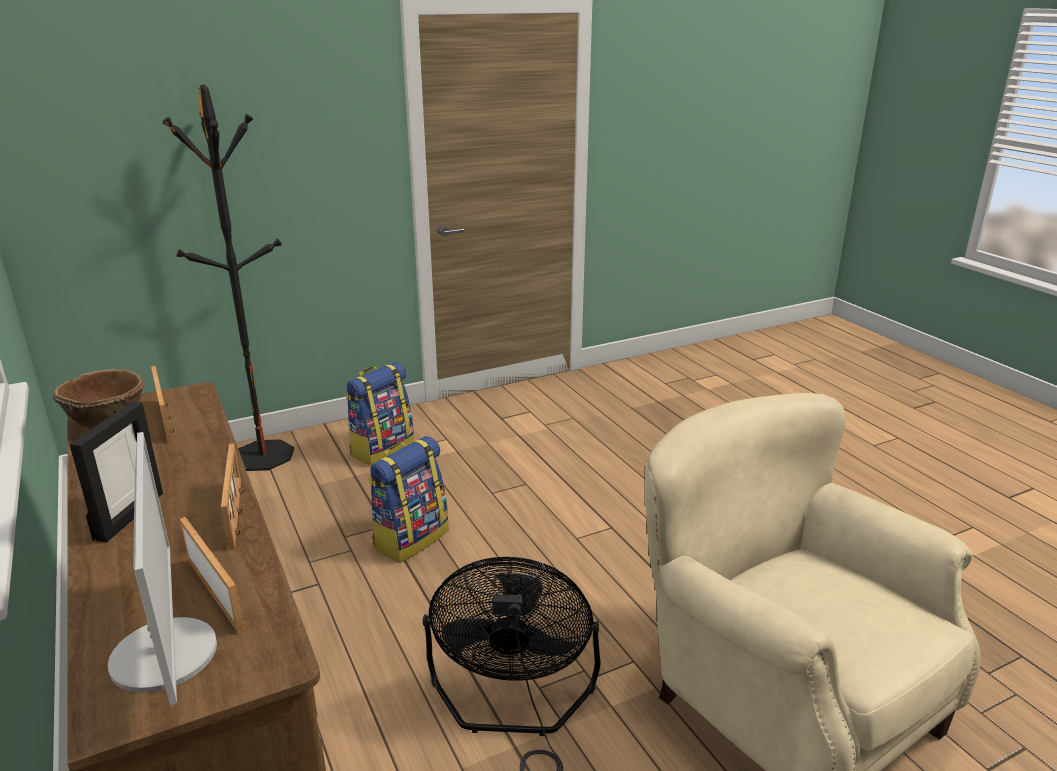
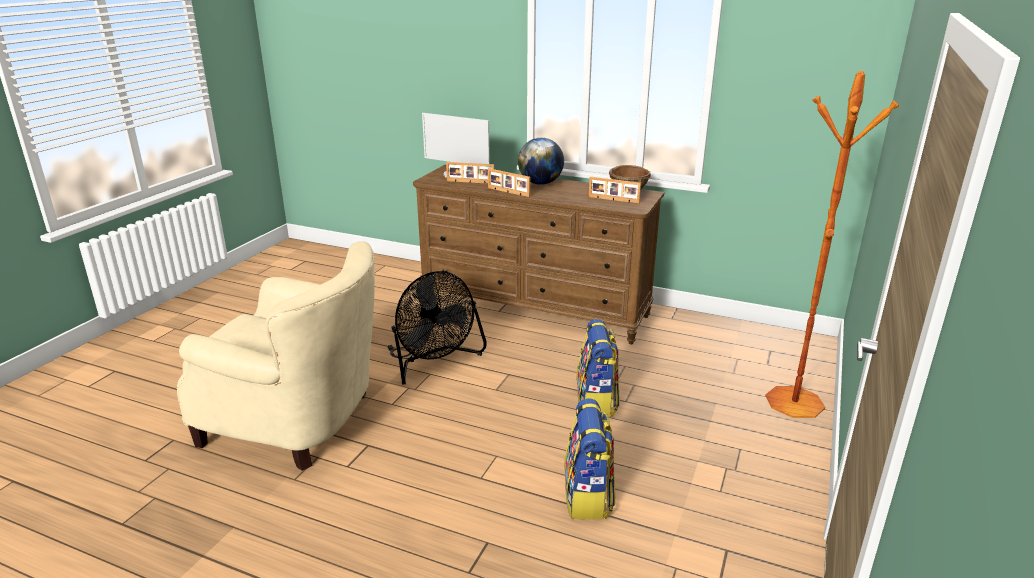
camera: 140 degrees right, 0 degrees up
picture frame [69,402,163,543] -> globe [518,138,564,185]
black clothes rack [163,84,294,471] -> orange clothes rack [765,71,899,418]
backpack [345,362,414,466] -> backpack moved to [564,399,615,520]

